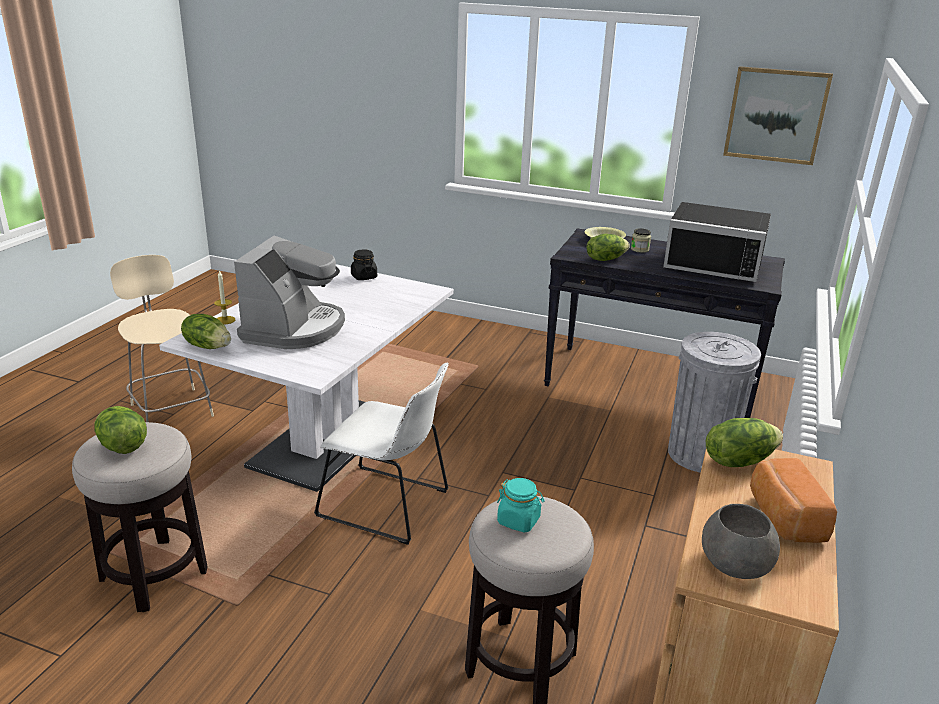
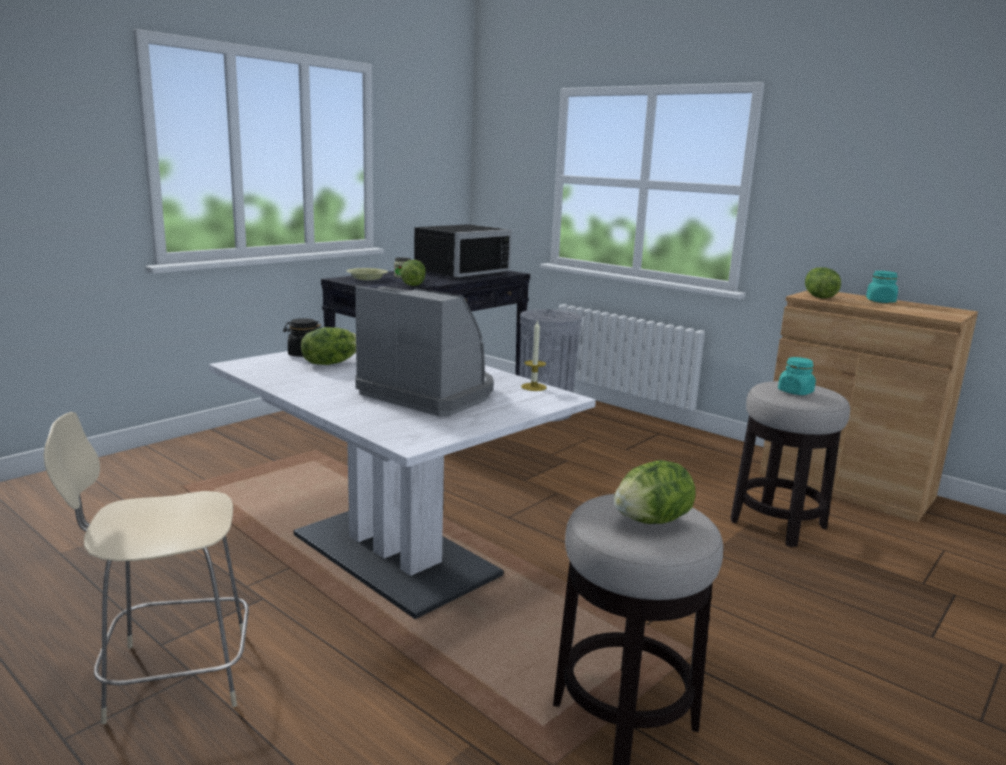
camera: 70 degrees left, 10 degrees down
lettuce [181,314,231,349] -> lettuce moved to [301,327,356,365]
candle [214,270,235,325] -> candle moved to [521,320,546,391]
white chair [314,363,449,545] -> none
grey bowl [702,504,780,579] -> none
picture [723,66,833,165] -> none
bread [750,458,837,543] -> turquoise jar [866,271,898,303]

